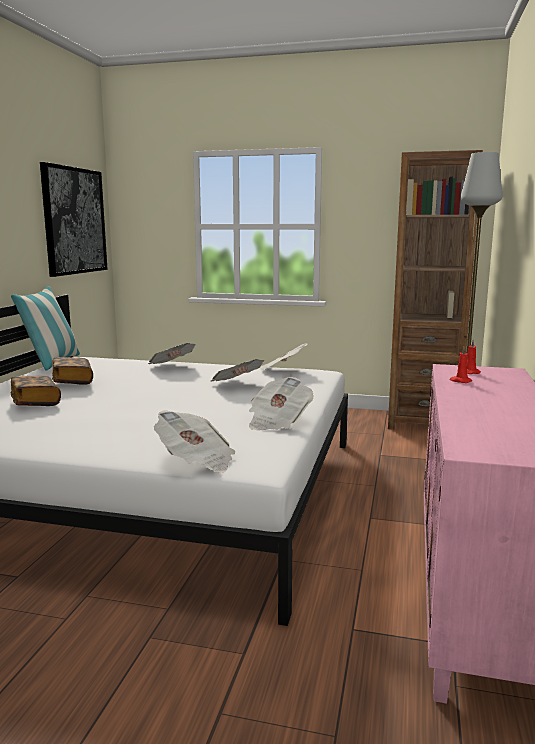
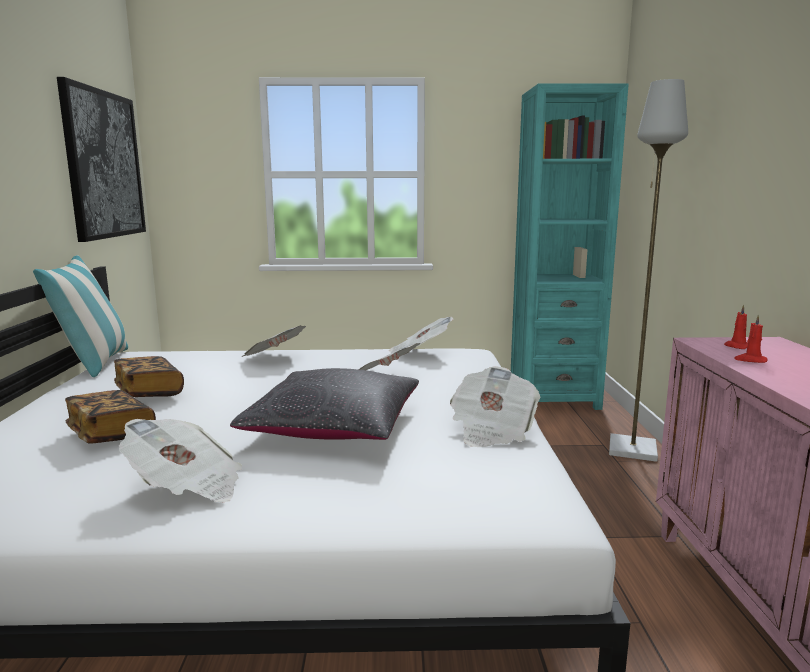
camera: 15 degrees left, 0 degrees up
newspaper [154,410,236,473] -> newspaper moved to [118,419,242,502]
brown bookcase [388,150,483,430] -> turquoise bookcase [511,83,629,410]
none -> black pillow [230,368,419,440]

